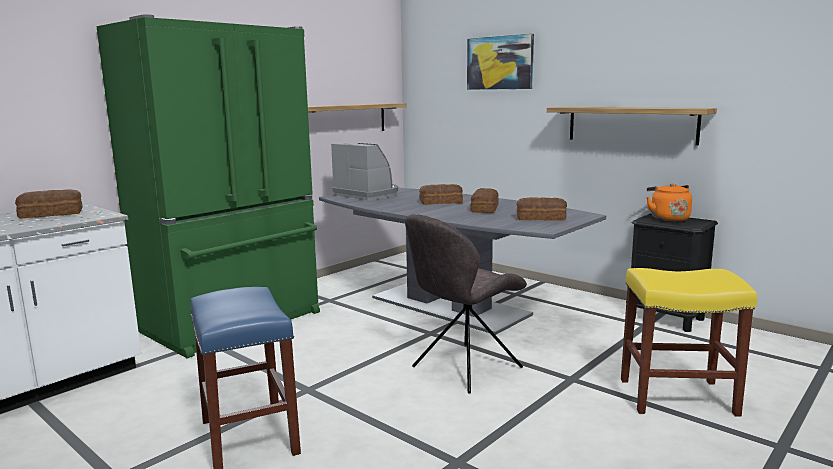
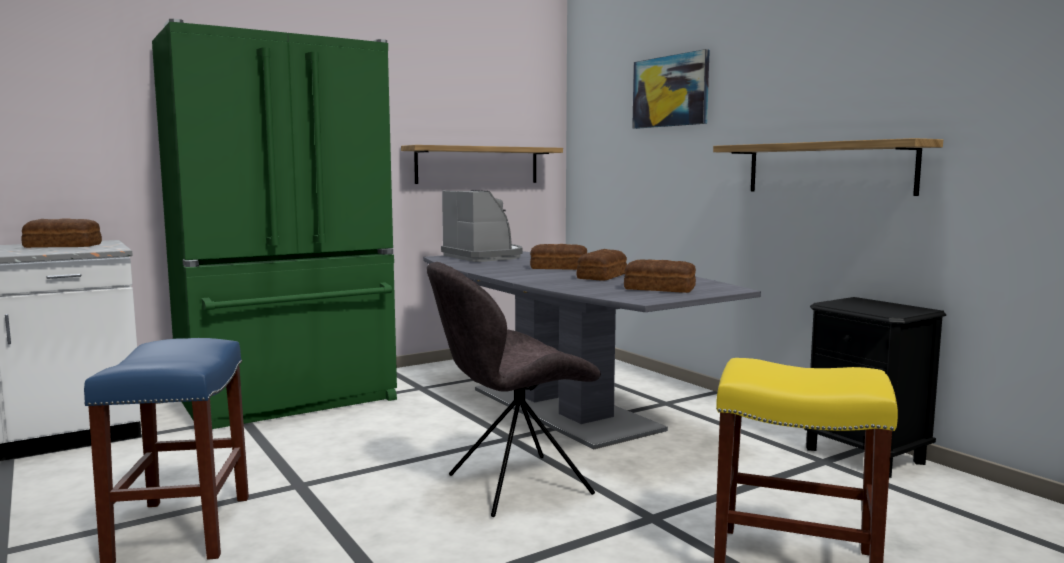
camera: 15 degrees right, 5 degrees down
orange kettle [646,183,692,222] -> none

